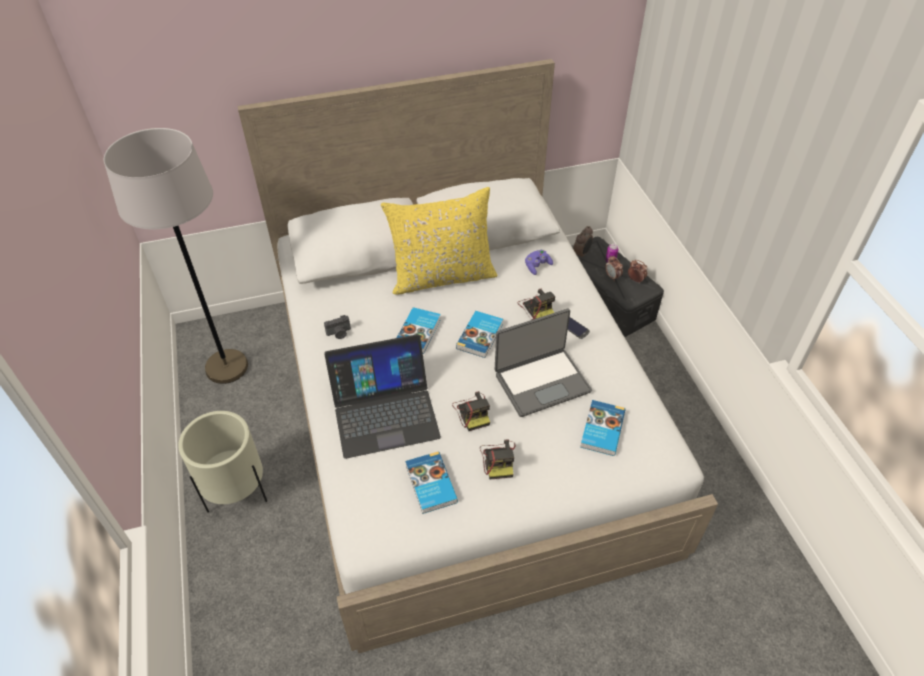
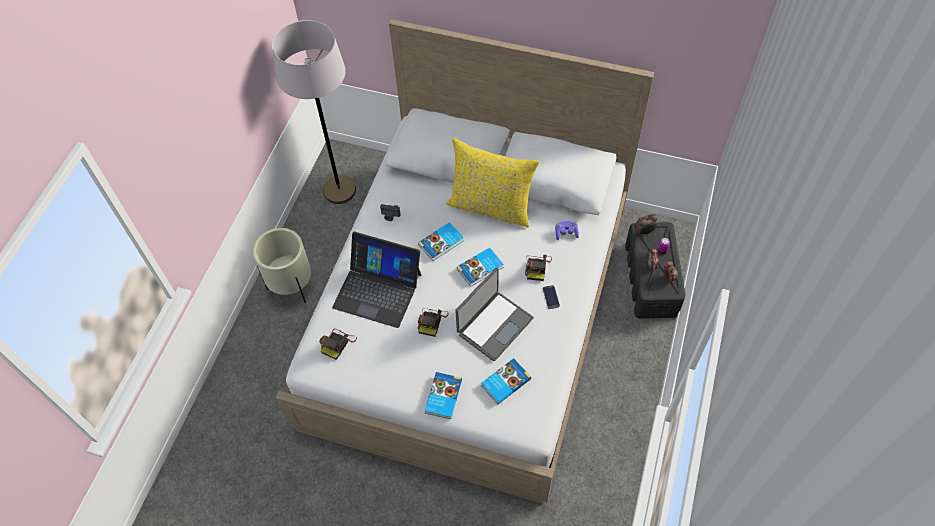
camera: 35 degrees right, 10 degrees up
book [405,451,458,514] -> book moved to [425,372,462,419]
camera [480,439,515,480] -> camera moved to [319,329,357,360]
laptop [495,309,592,417] -> laptop turned 60 degrees counterclockwise [455,267,534,361]

